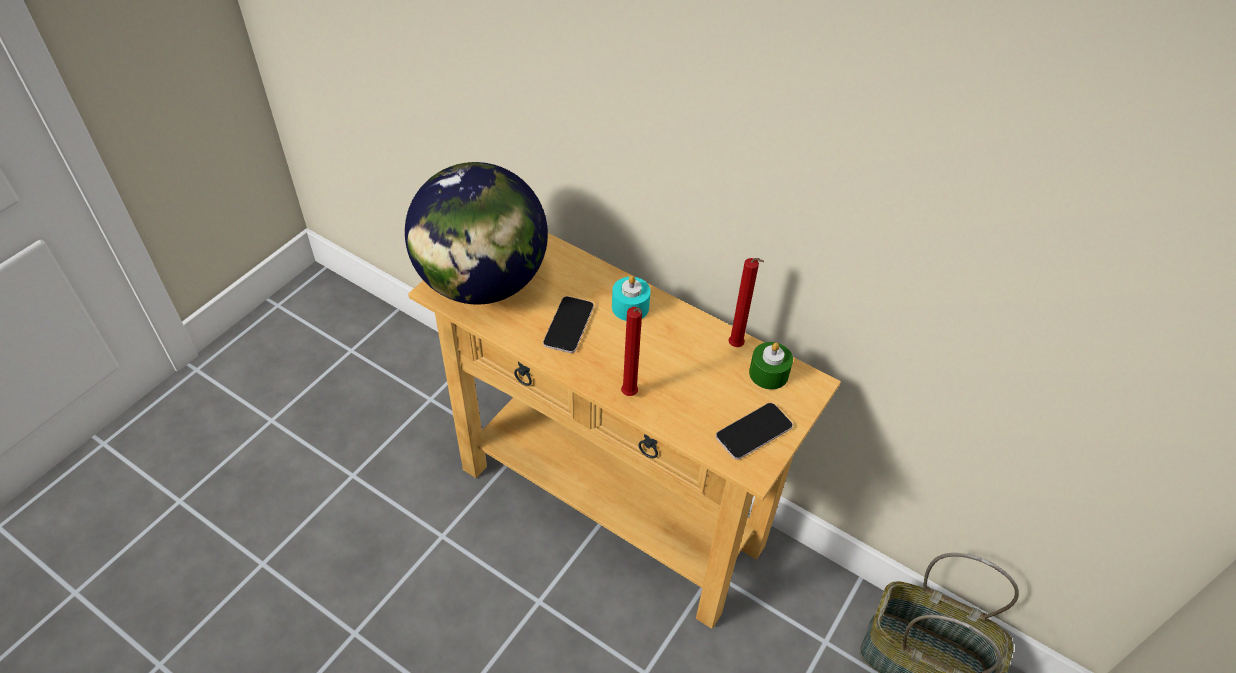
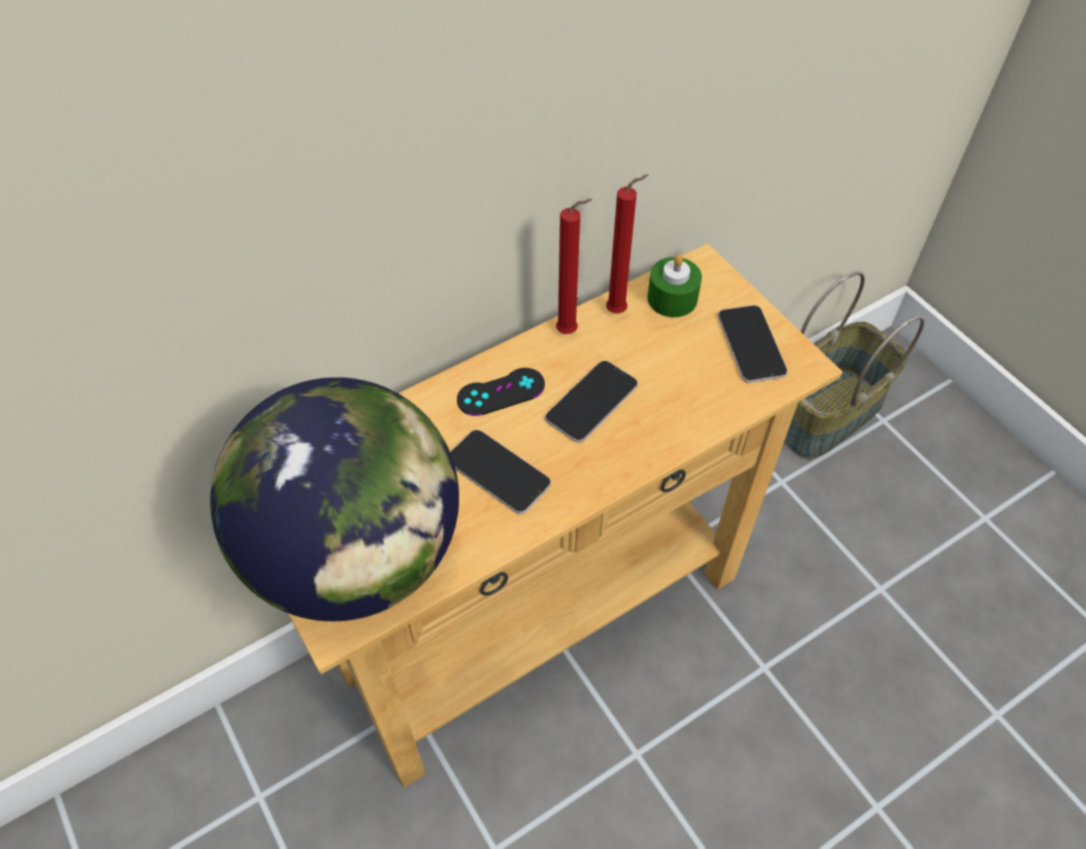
camera: 65 degrees left, 5 degrees up
turquoise candle [612,275,651,321] -> black game controller [457,368,545,416]
red candle [621,307,642,396] -> red candle moved to [556,199,592,334]
none -> phone [545,360,638,443]

